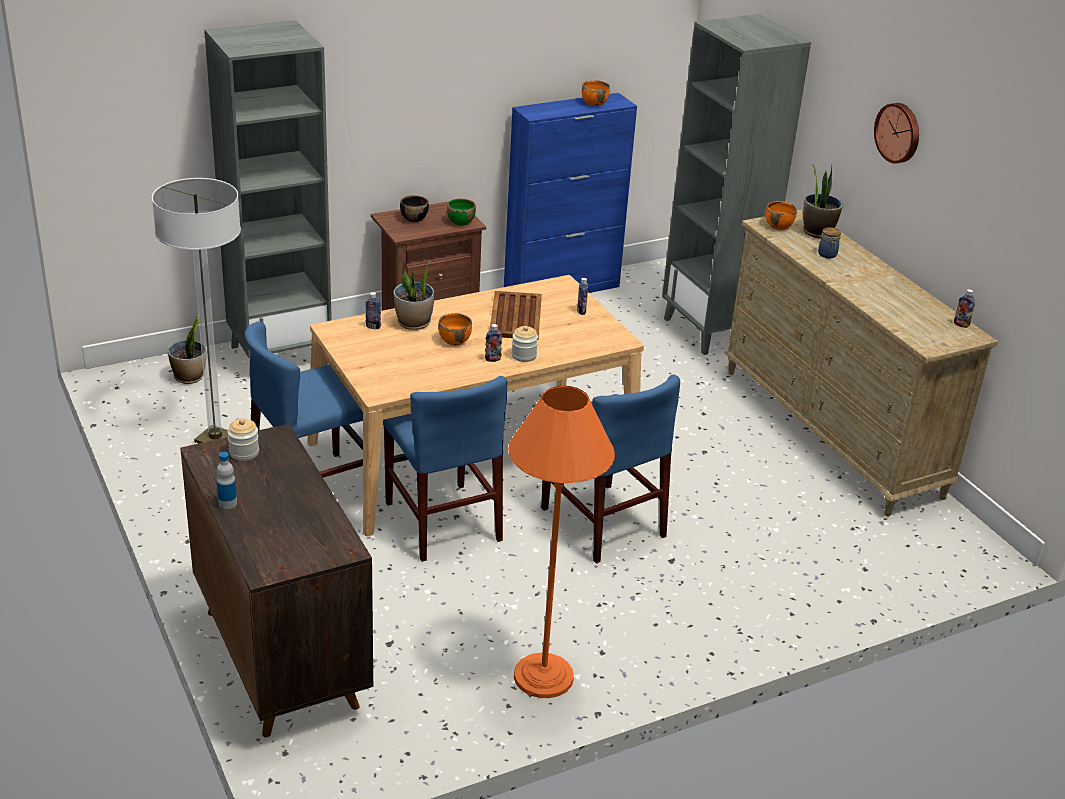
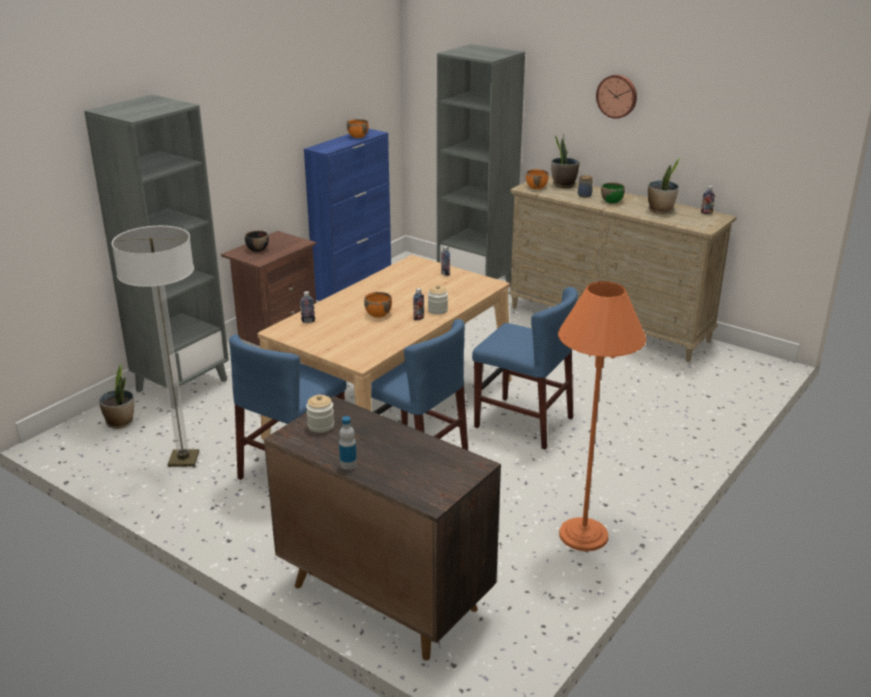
camera: 25 degrees left, 5 degrees down
potted plant [393,261,434,330] -> potted plant moved to [648,157,681,214]
green bowl [447,198,476,226] -> green bowl moved to [601,182,625,203]
brown tray [490,291,542,340] -> none

